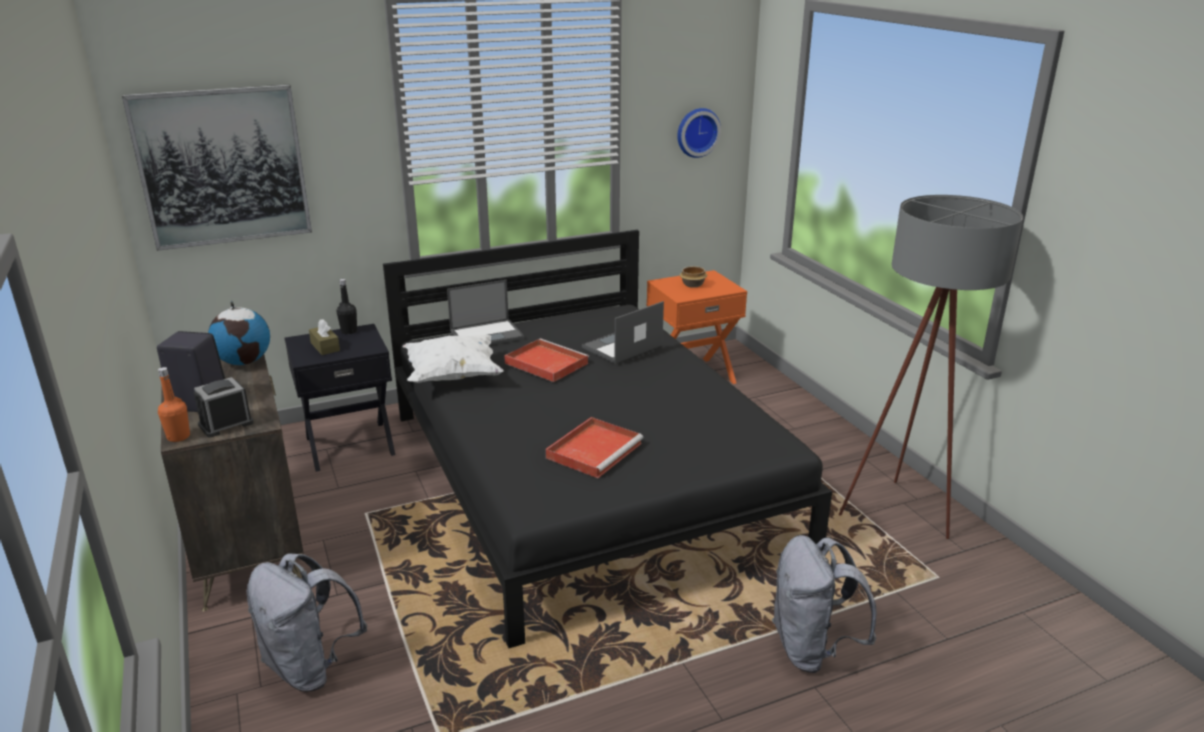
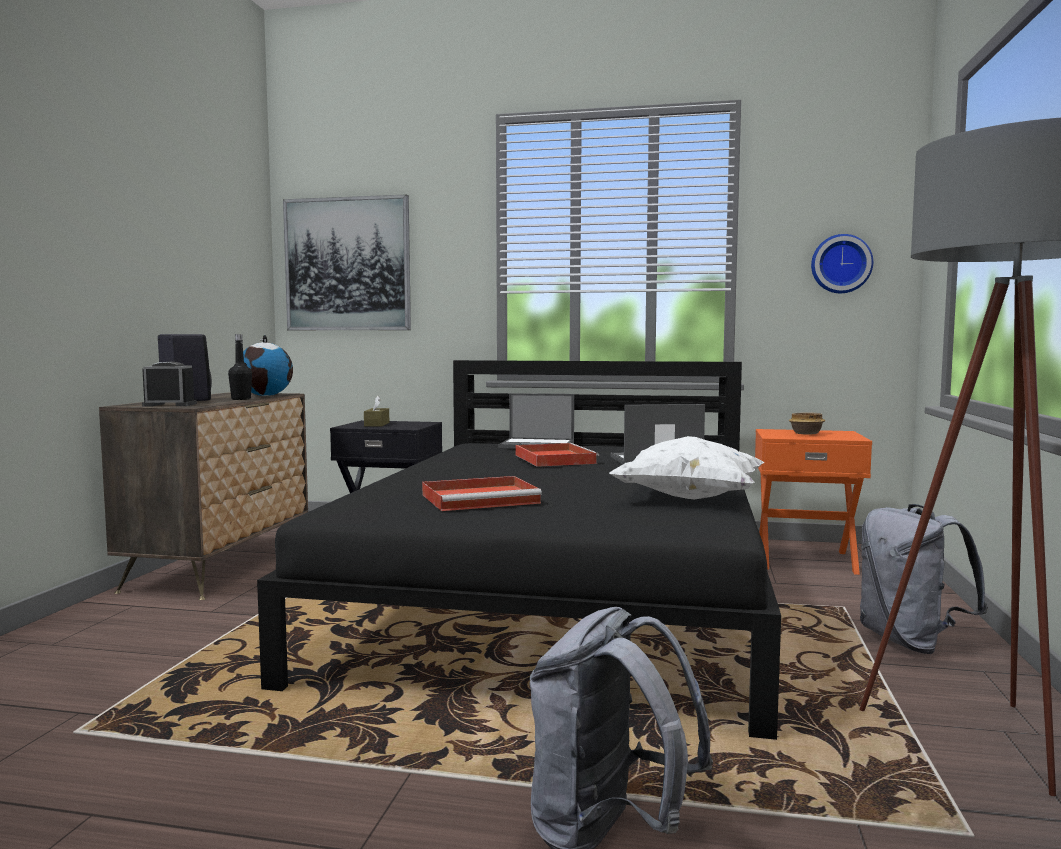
camera: 35 degrees right, 20 degrees down
orange bottle [158,367,190,442] -> none
grey backpack [247,554,367,692] -> grey backpack moved to [860,504,988,654]
black bottle [336,279,357,334] -> black bottle moved to [228,334,252,400]
white pillow [402,335,504,383] -> white pillow moved to [609,436,764,500]

